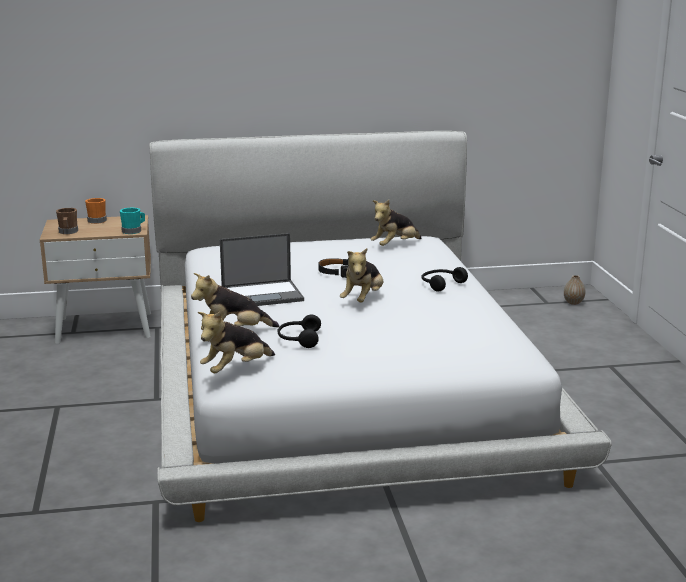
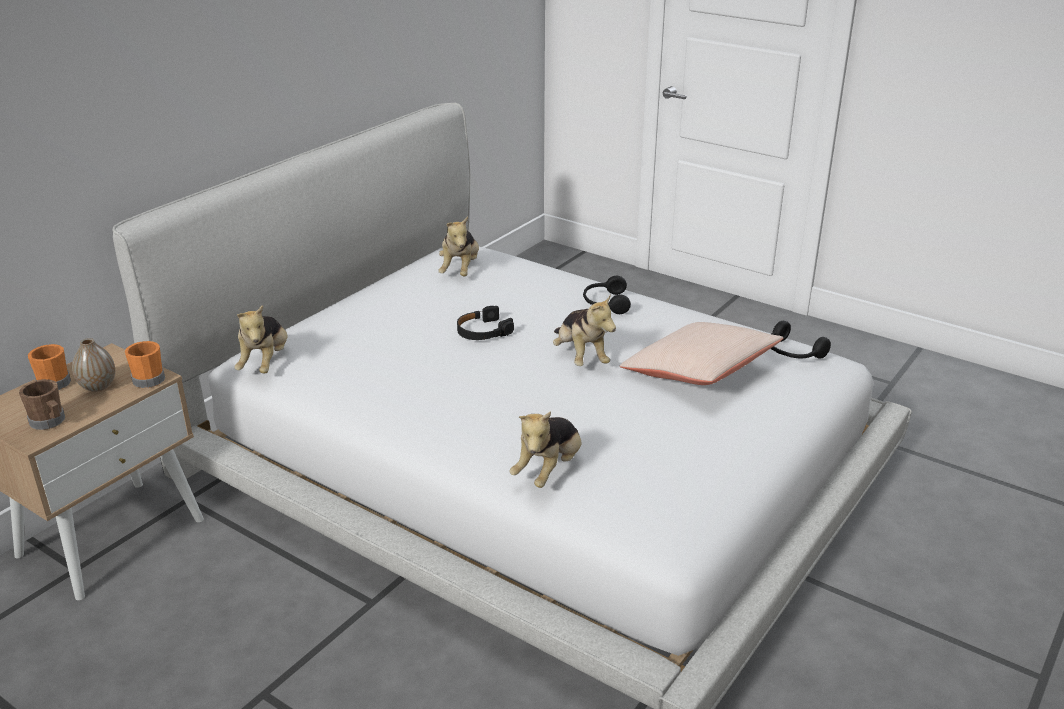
camera: 45 degrees left, 10 degrees up
turquoise mug [120,208,145,234] -> orange mug [125,341,165,388]
plush toy [198,311,275,373] -> plush toy moved to [235,305,288,374]
laptop [220,233,304,306] -> none
black headphones [277,315,321,348] -> black headphones moved to [770,321,831,359]
vase [564,275,585,305] -> vase moved to [72,338,115,392]
none -> beige pillow [620,322,783,385]

